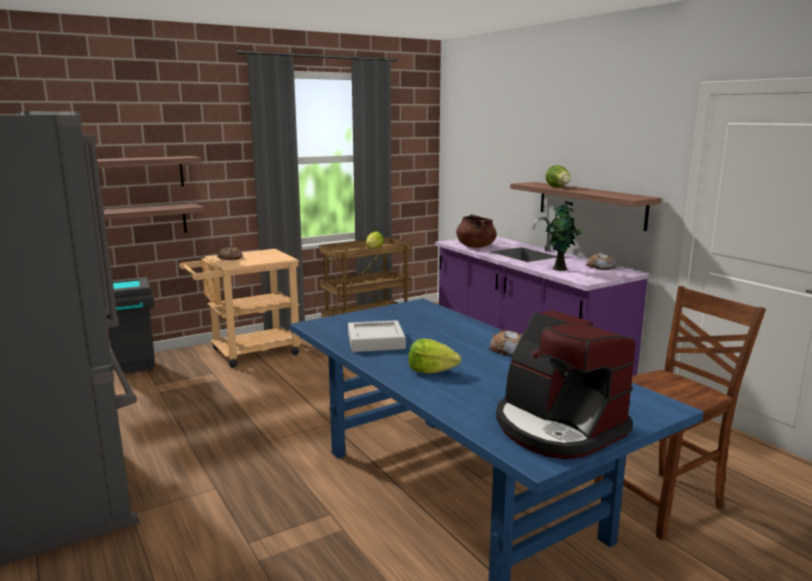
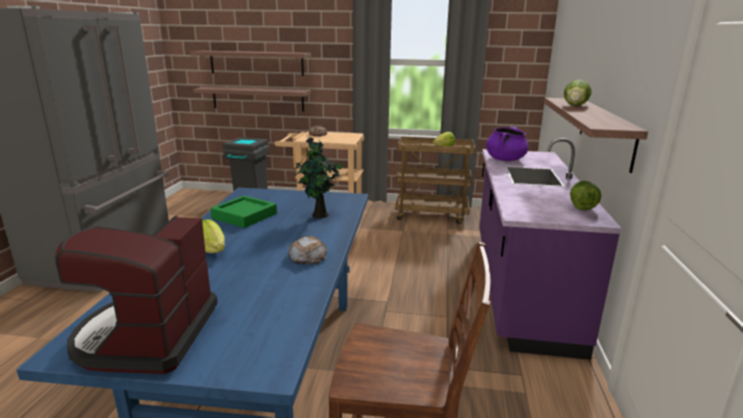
camera: 40 degrees right, 5 degrees up
grey tray [348,320,406,352] -> green tray [210,196,277,228]
brown cooking pot [456,215,497,248] -> purple cooking pot [486,127,528,161]
potted plant [546,200,582,271] -> potted plant moved to [296,137,343,218]
bread [586,253,617,270] -> lettuce [570,181,601,210]

